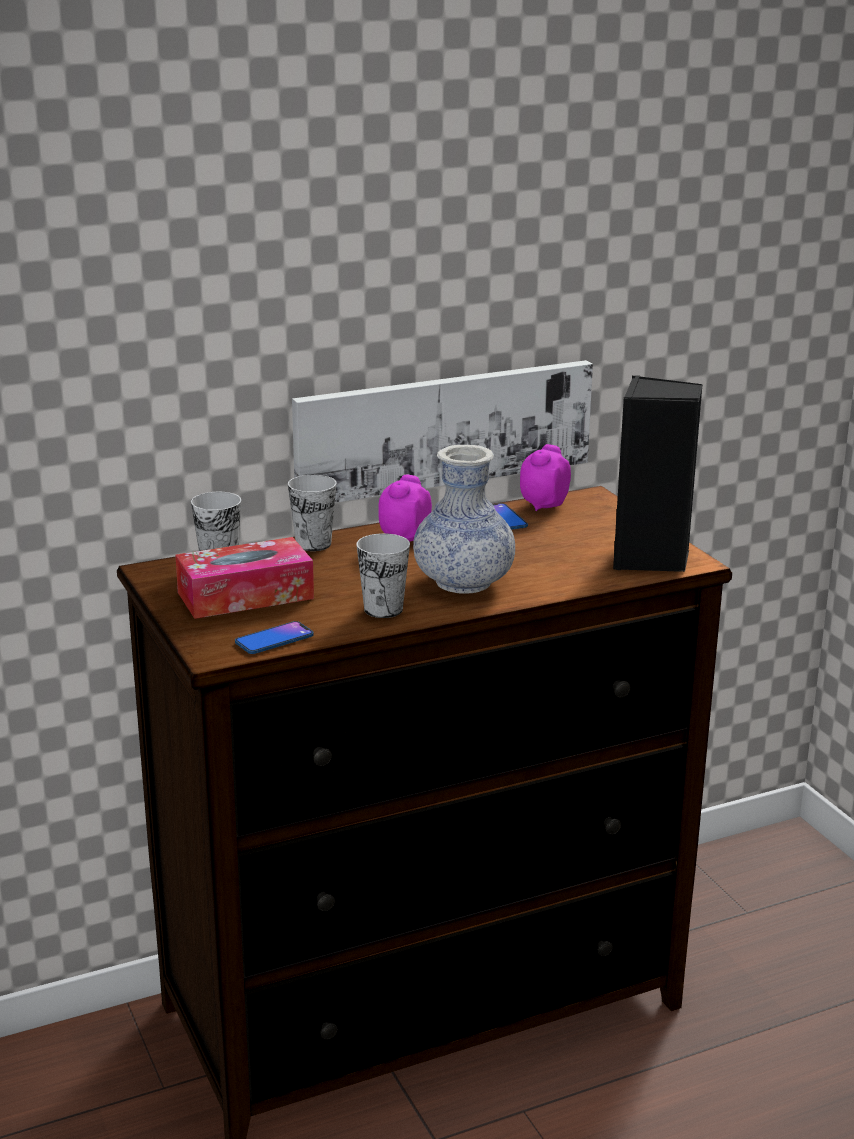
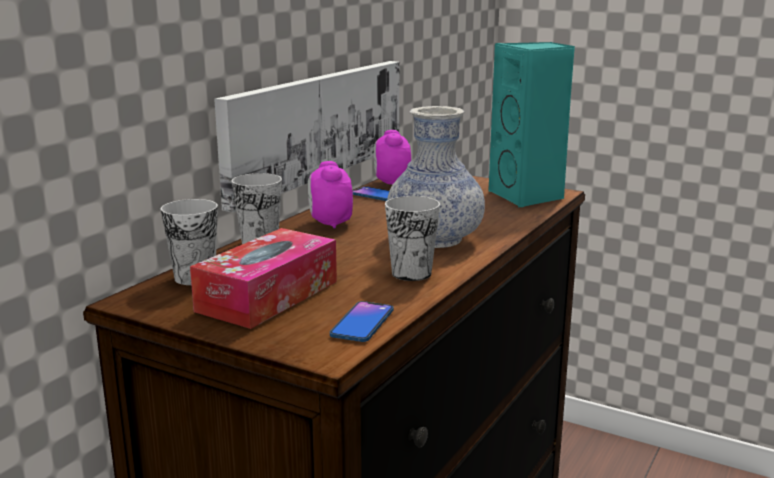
camera: 35 degrees left, 5 degrees down
black speaker [613,375,703,572] -> turquoise speaker [488,42,575,208]

